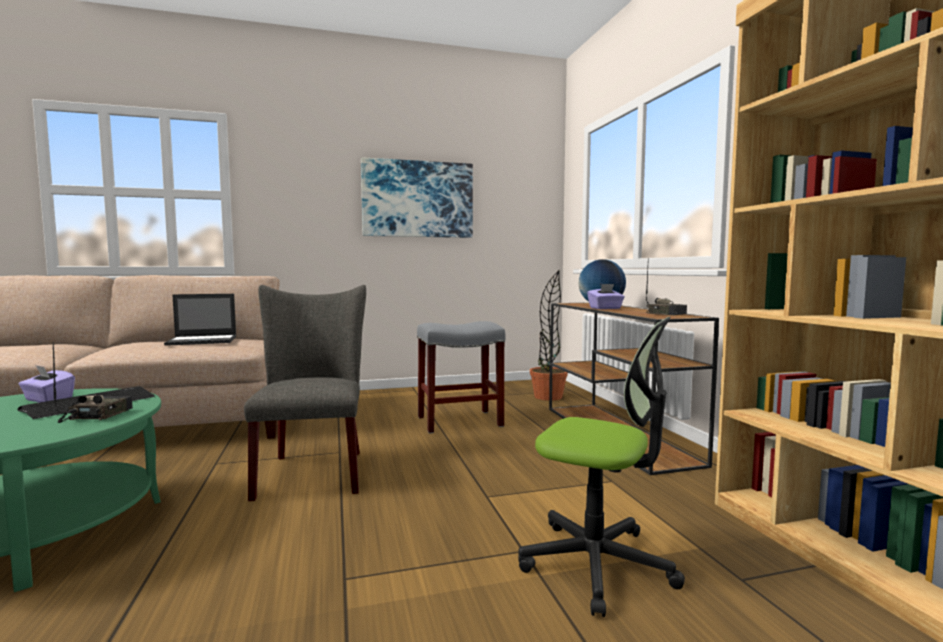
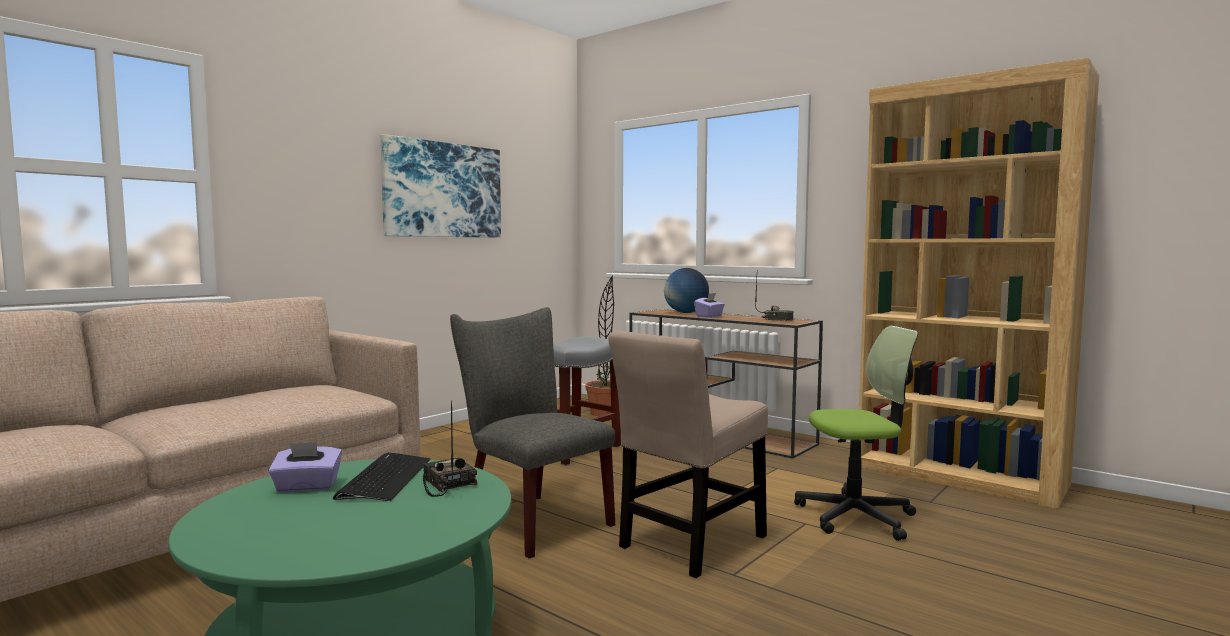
camera: 35 degrees left, 0 degrees up
laptop [164,294,236,346] -> none
none -> beige chair [609,330,768,578]

